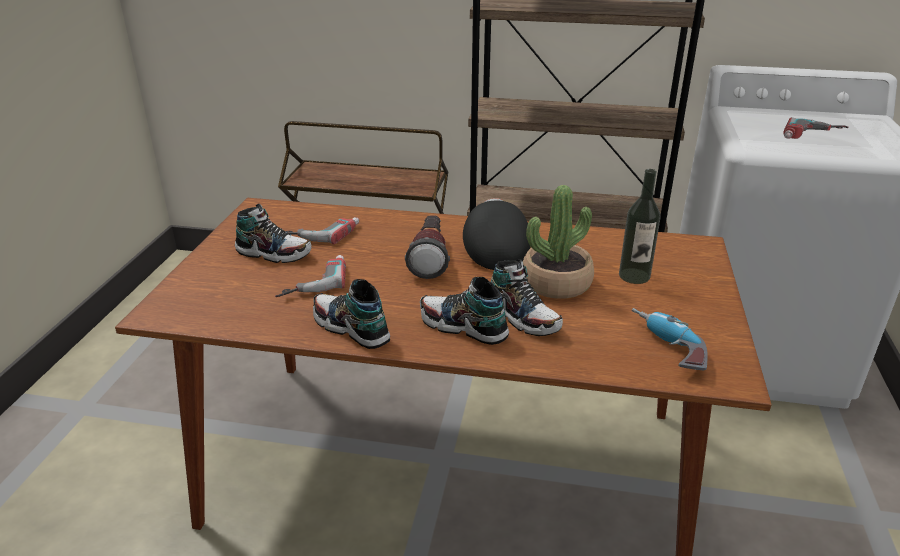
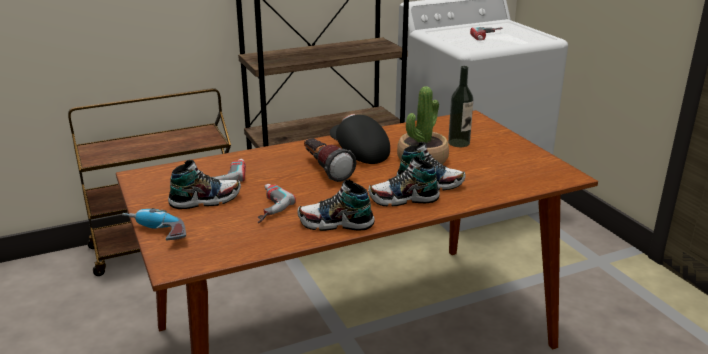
camera: 35 degrees left, 5 degrees down
power drill [632,308,708,370] -> power drill moved to [122,208,186,240]

